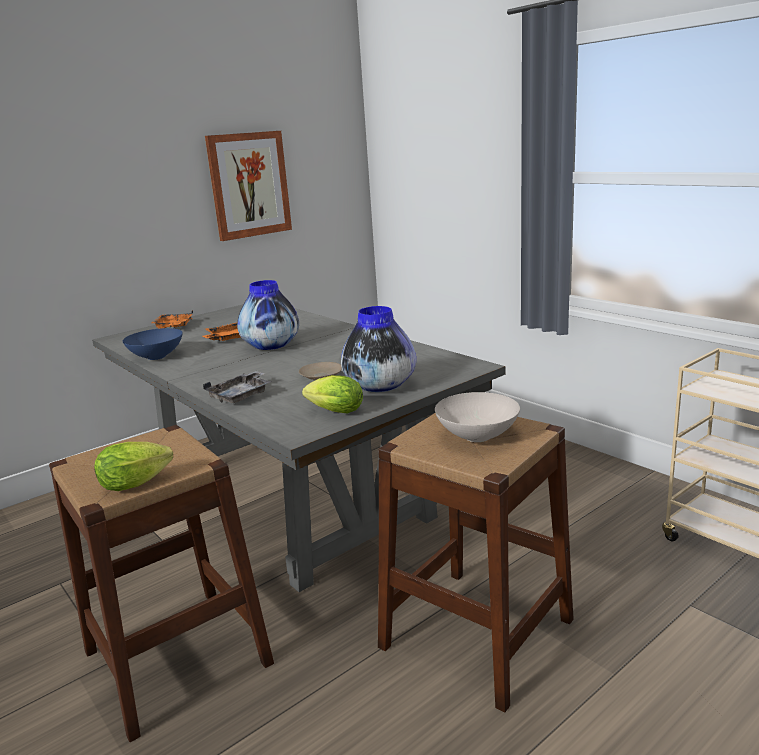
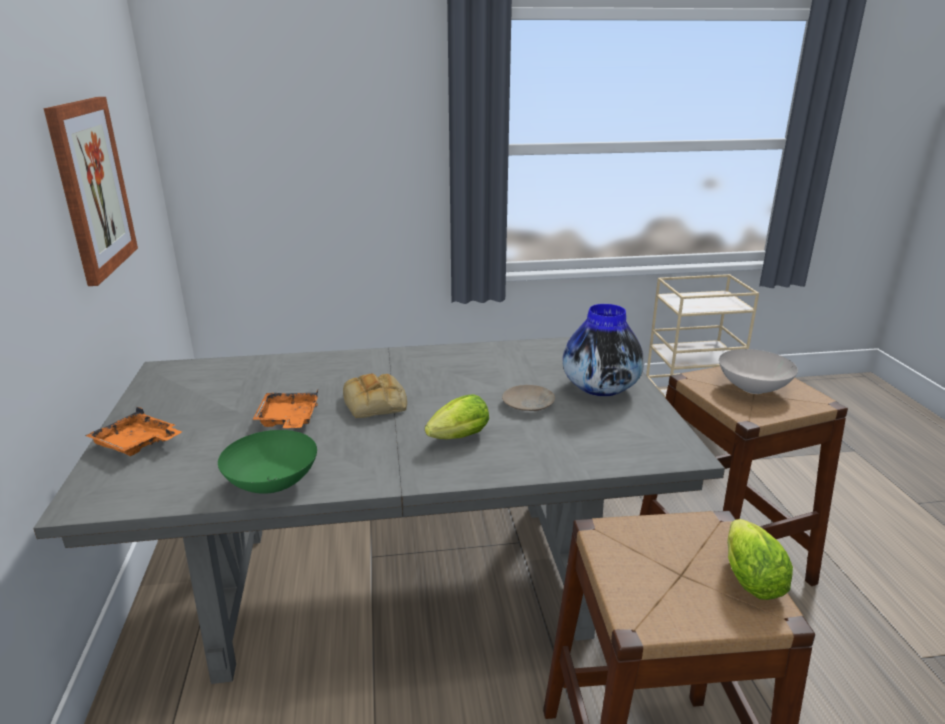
camera: 60 degrees left, 5 degrees up
blue bowl [123,328,183,360] -> green bowl [218,430,317,494]
grey tray [203,371,271,403] -> none
vase [237,280,299,350] -> bread [343,374,407,418]
lettuce [302,375,363,414] -> lettuce moved to [425,394,489,439]

